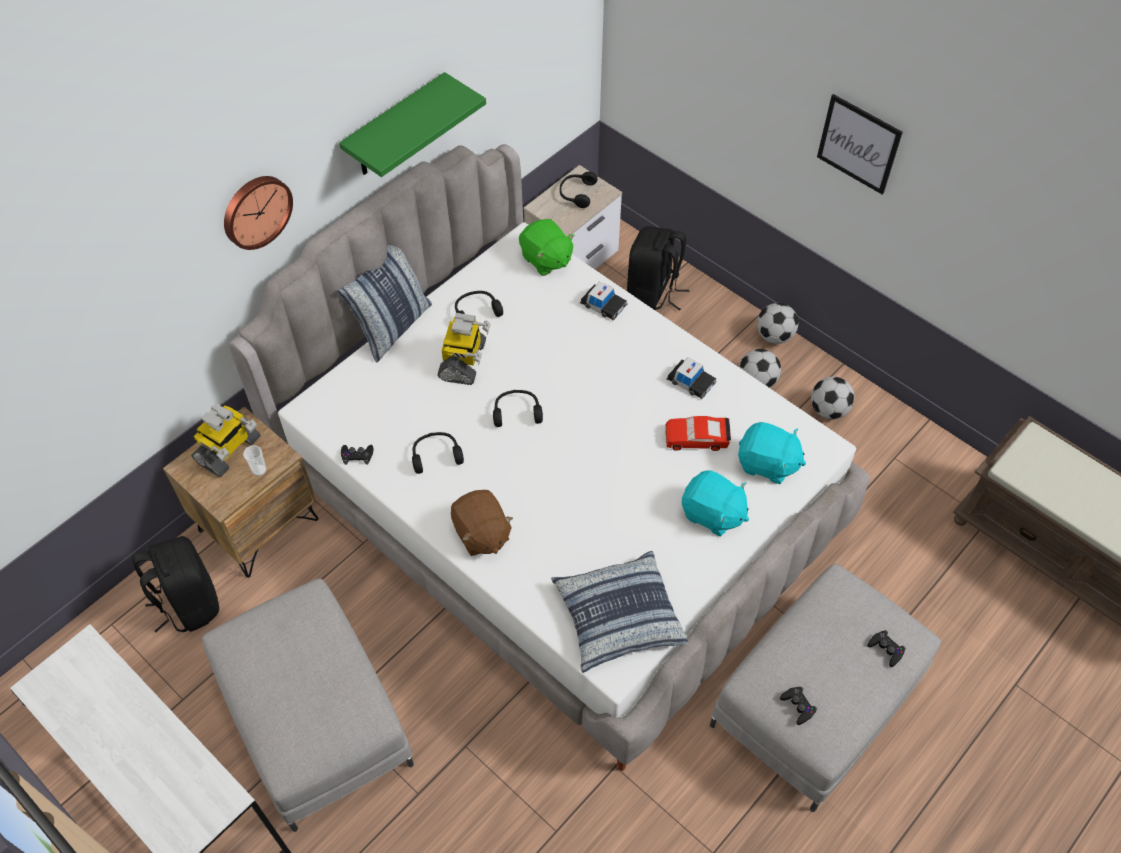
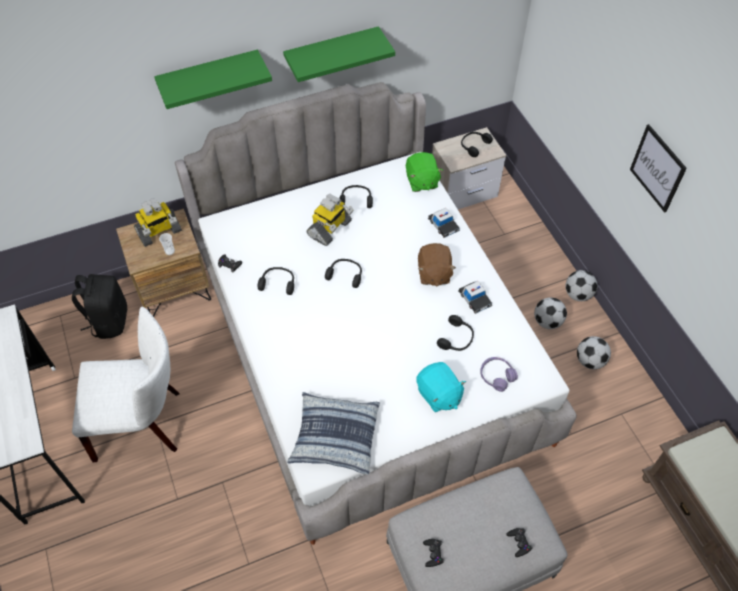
camera: 25 degrees right, 0 degrees up
grey ottoman [202,579,414,832] -> white chair [72,307,180,462]
wall clock [224,176,293,250] -> green shelf [154,49,272,109]
pillow [338,245,432,363] -> none
brown plush toy [451,490,513,556] -> brown plush toy moved to [418,243,456,286]
black backpack [627,226,689,311] -> none
red toy car [666,416,731,451] -> black headphones [437,315,474,351]
turquoise plush toy [738,422,806,484] -> purple headphones [480,357,518,392]

